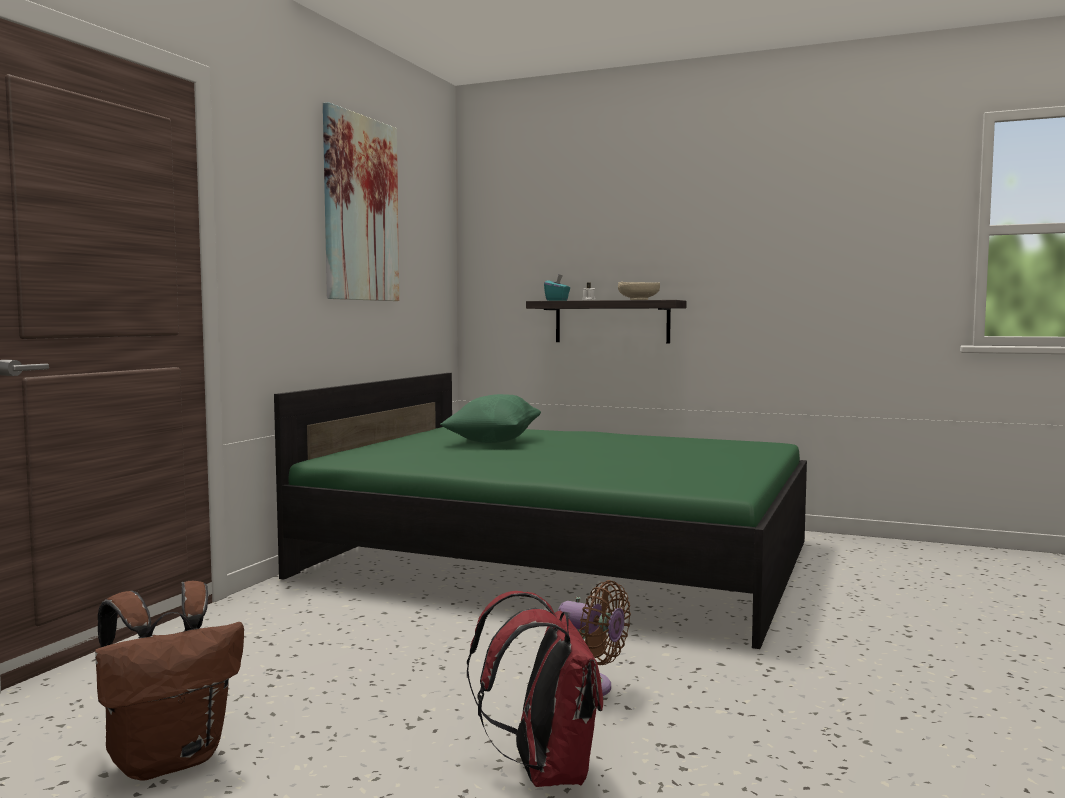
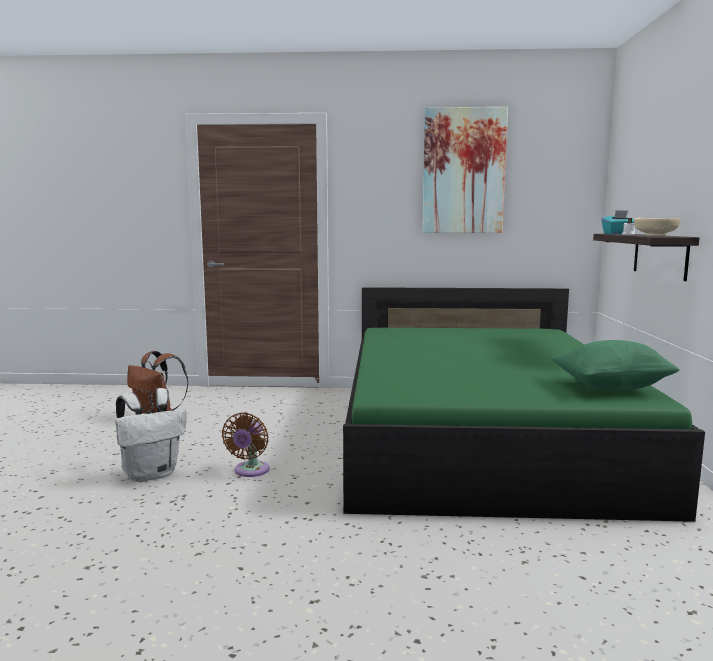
camera: 70 degrees right, 5 degrees up
green pillow [440,394,541,443] -> green pillow moved to [551,340,680,391]
red backpack [467,591,603,787] -> white backpack [115,388,186,482]

